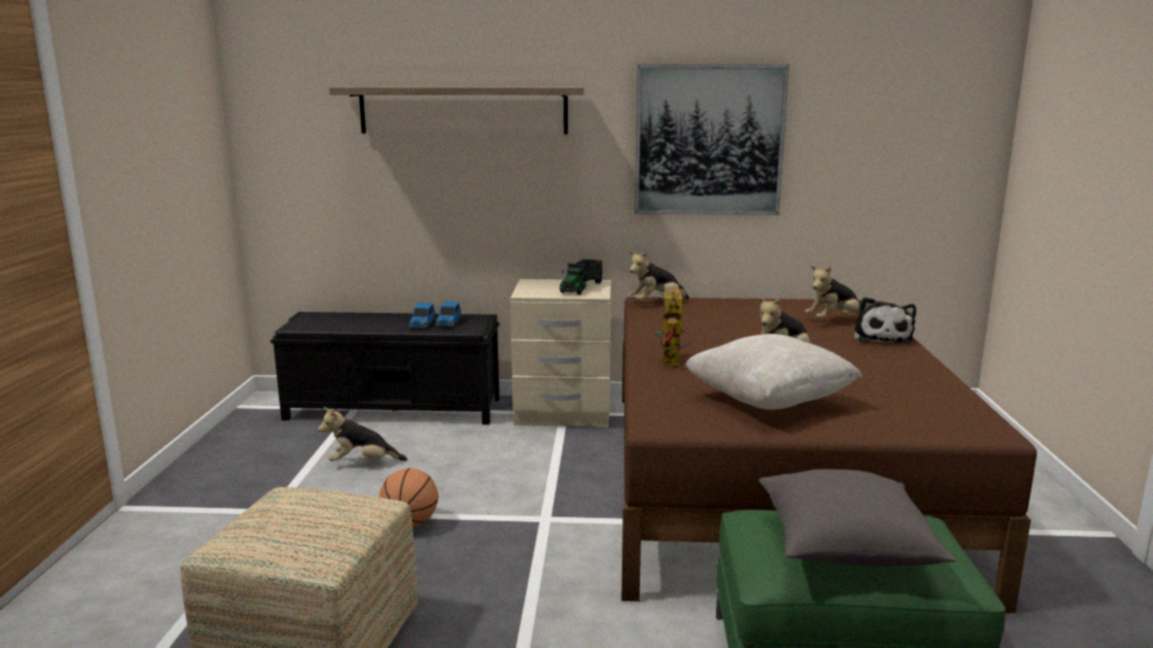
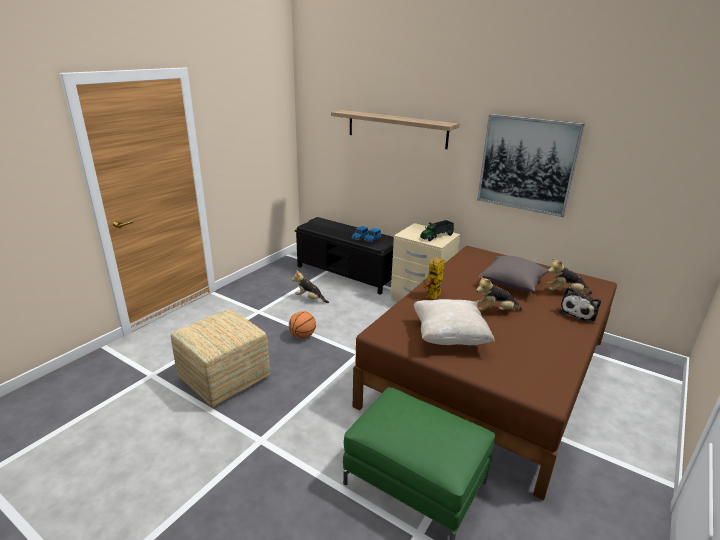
camera: 30 degrees right, 10 degrees up
plush toy [629,251,689,300] -> none
grey pillow [759,469,955,566] -> grey pillow moved to [479,256,548,292]

